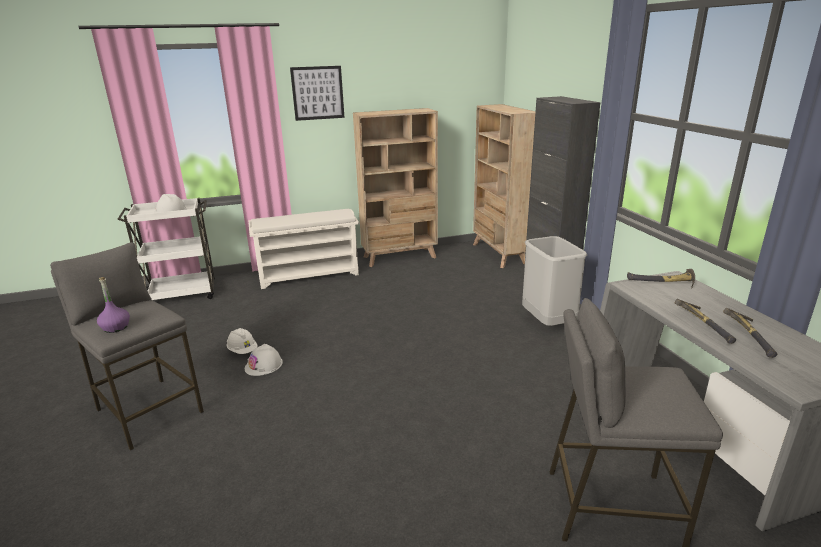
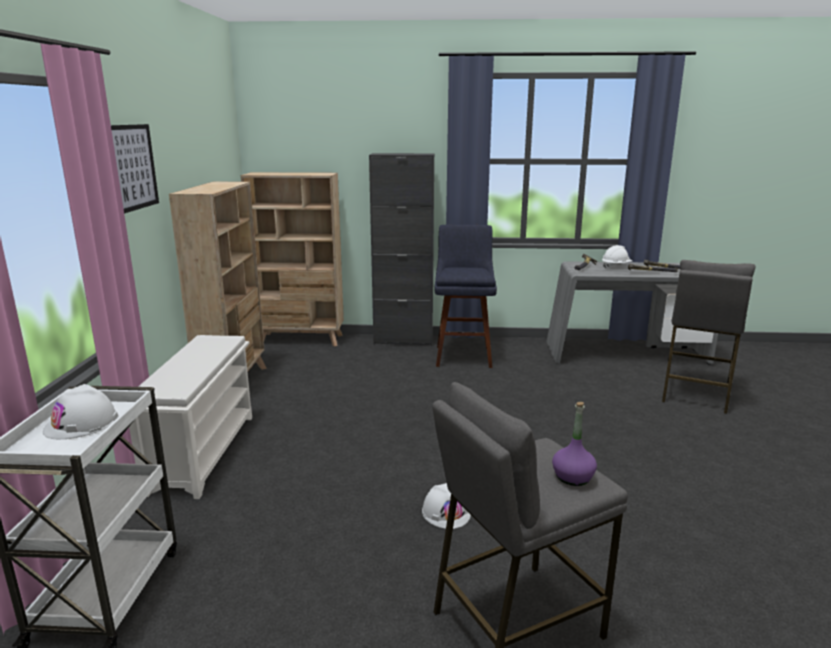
camera: 70 degrees left, 5 degrees down
white hard hat [226,328,258,354] -> white hard hat moved to [602,245,632,268]
grey trash can [522,236,587,326] -> blue stool [434,225,497,368]

